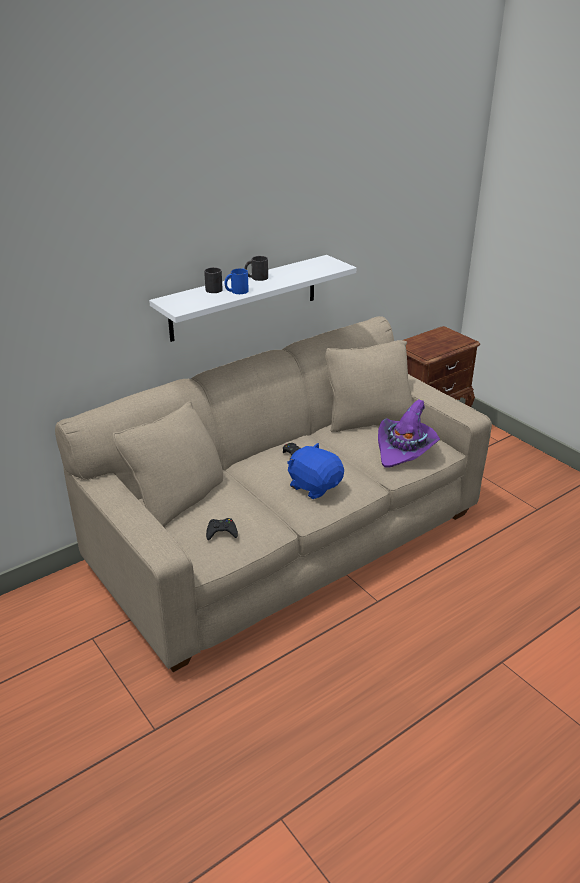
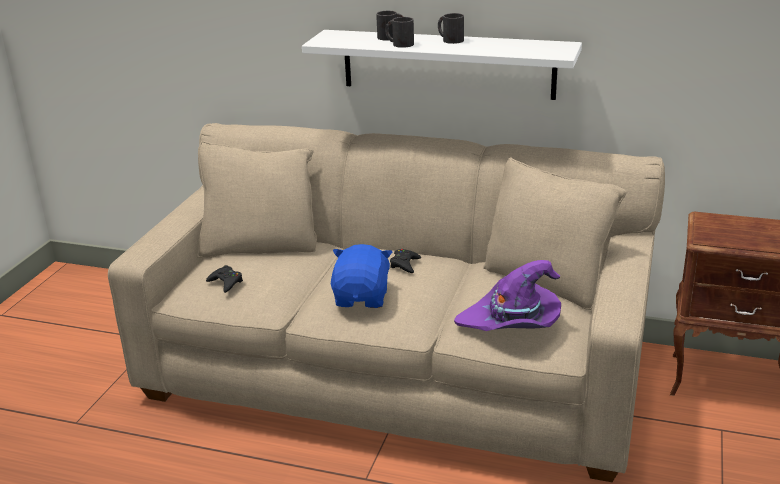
camera: 55 degrees right, 5 degrees down
blue mug [225,268,249,294] -> black mug [385,17,414,48]

